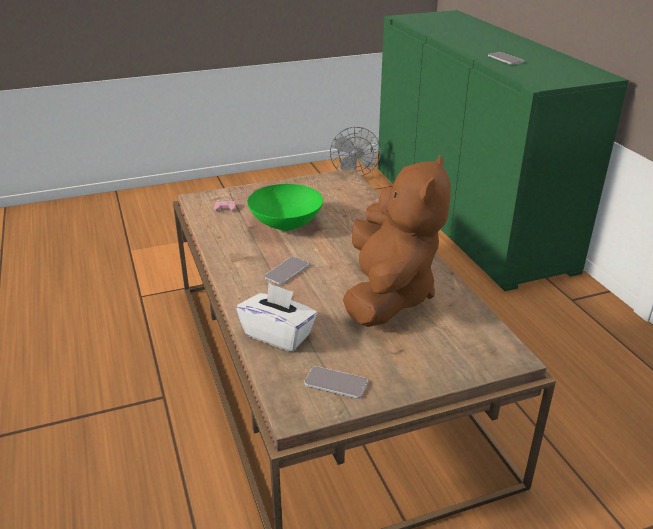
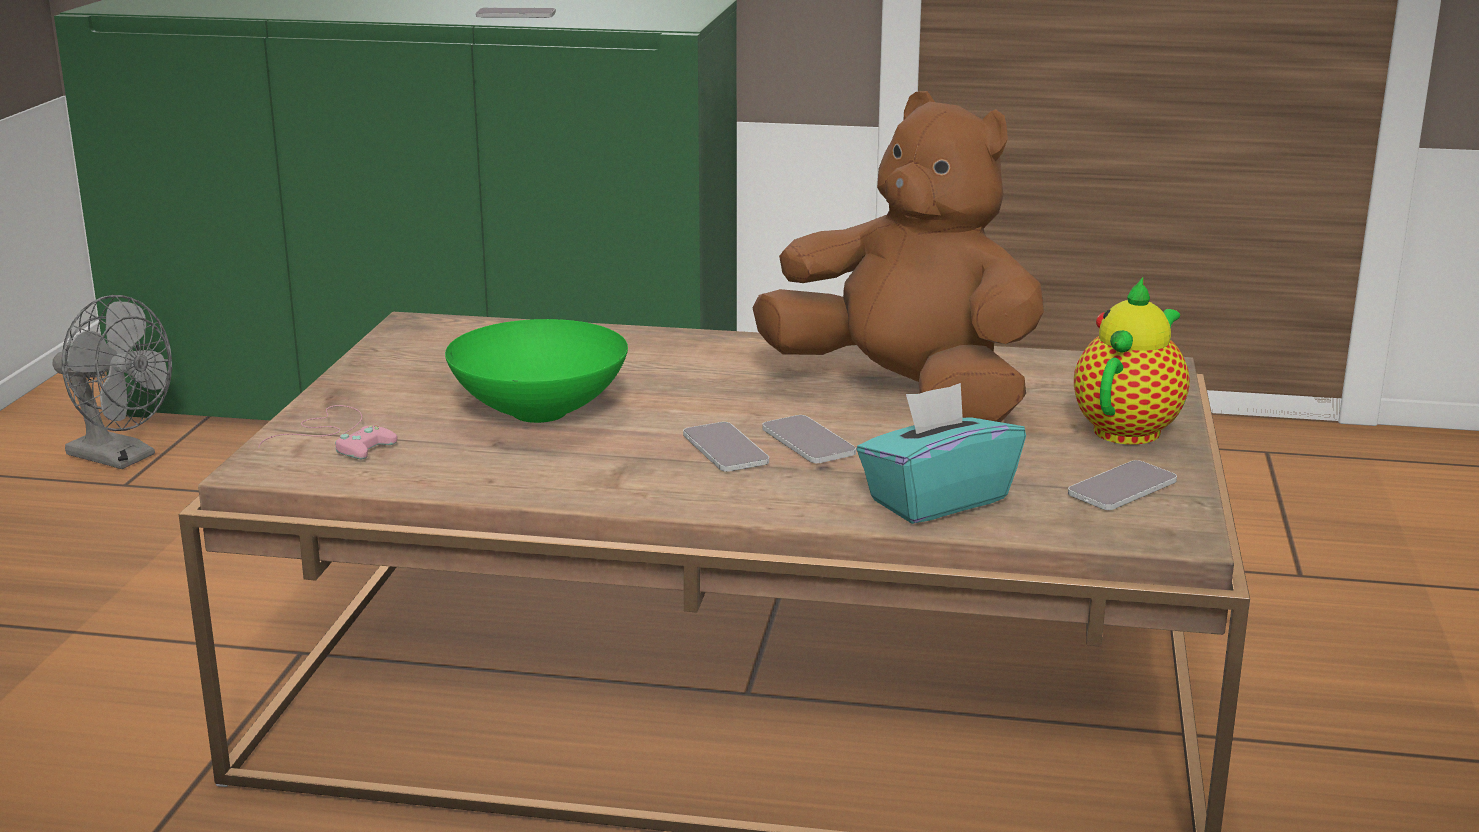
camera: 60 degrees left, 10 degrees down
white tissue box [236,283,317,352] -> turquoise tissue box [856,383,1026,524]
none -> phone [763,415,856,463]
none -> teapot [1074,278,1190,445]

